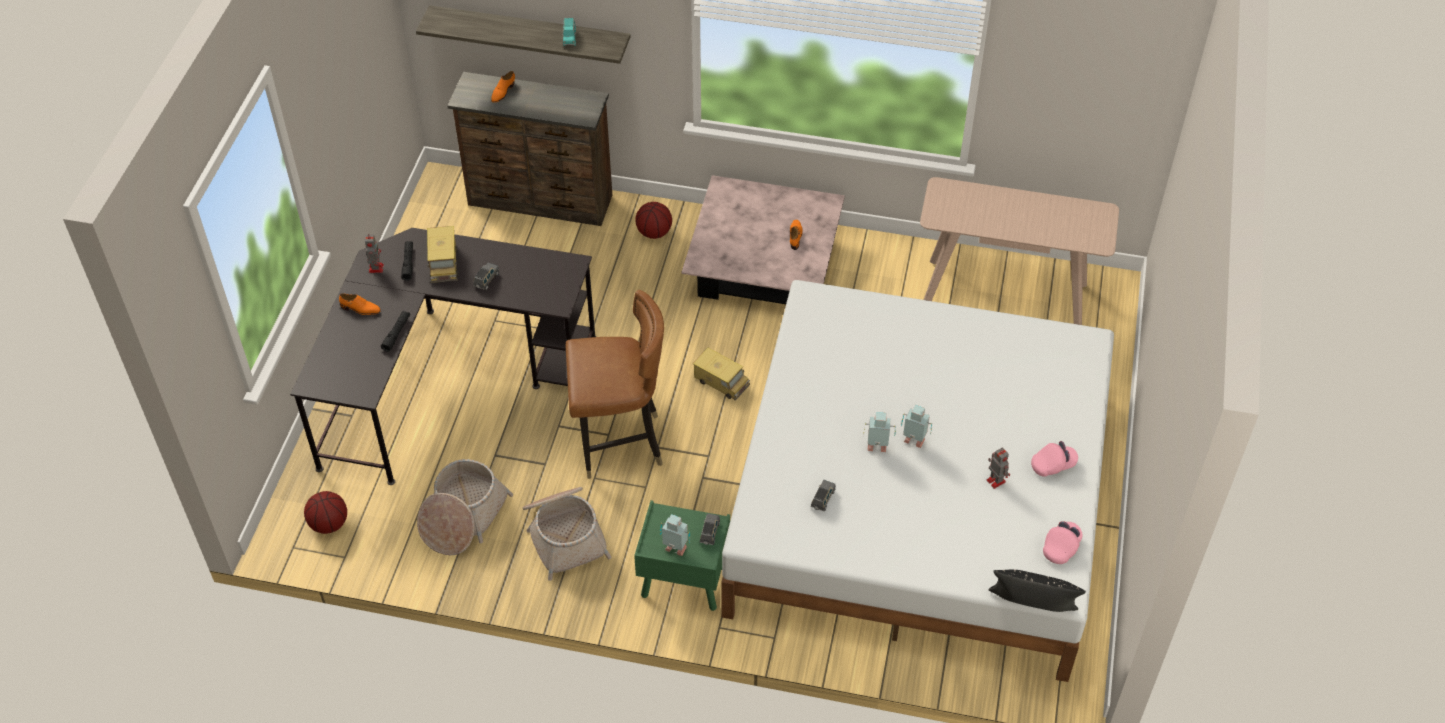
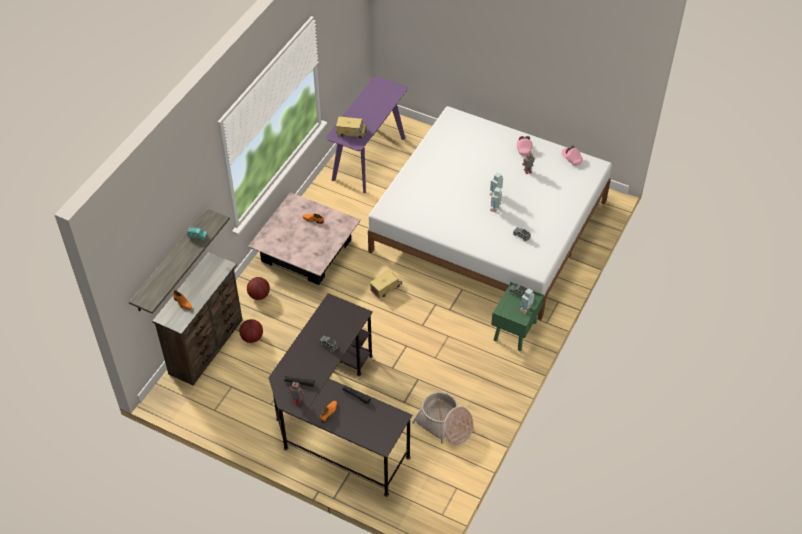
camera: 75 degrees left, 0 degrees up
basketball [304,491,347,534] -> basketball moved to [239,319,263,343]
toy truck [427,226,458,283] -> toy truck moved to [336,116,367,138]
basket [522,487,612,581] -> none
brown chair [566,290,664,479] -> none
beige console table [920,177,1119,325] -> purple console table [326,76,408,193]
black pillow [988,569,1086,612] -> none

